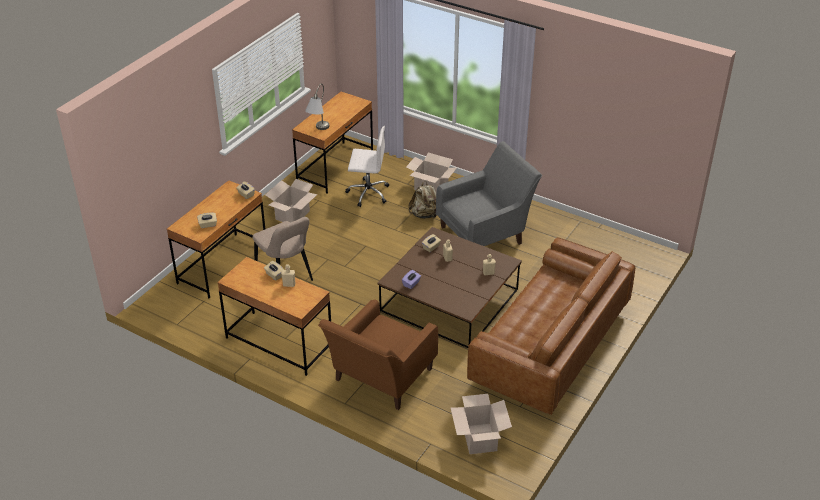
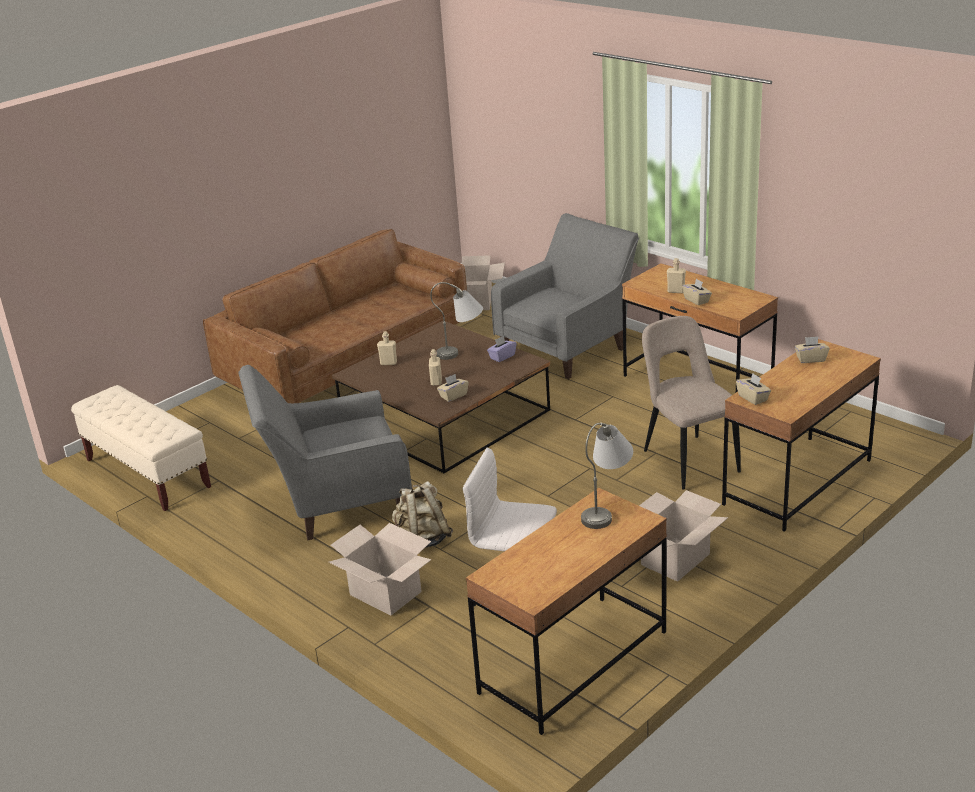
camera: 165 degrees left, 10 degrees down
brown armchair [318,299,438,410] -> grey armchair [491,213,639,379]
none -> beige bench [71,385,211,511]
none -> grey table lamp [430,282,483,360]

